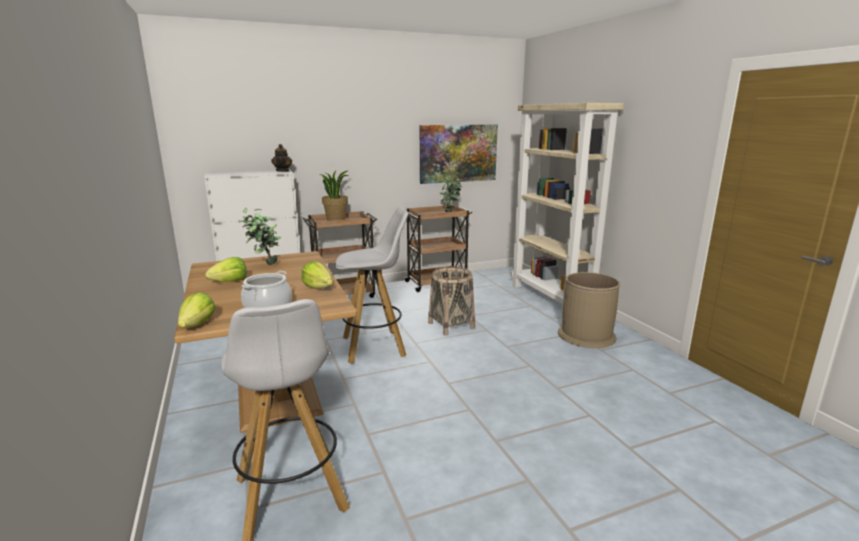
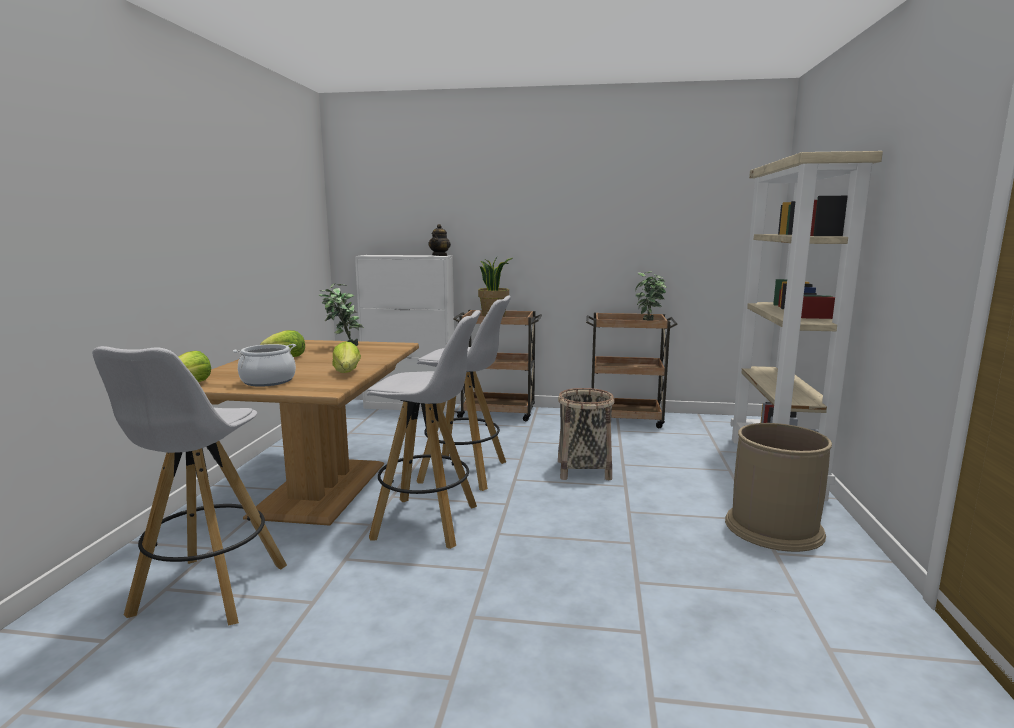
camera: 30 degrees right, 5 degrees down
picture [420,125,498,184] -> none
none -> white stool [367,310,481,549]

